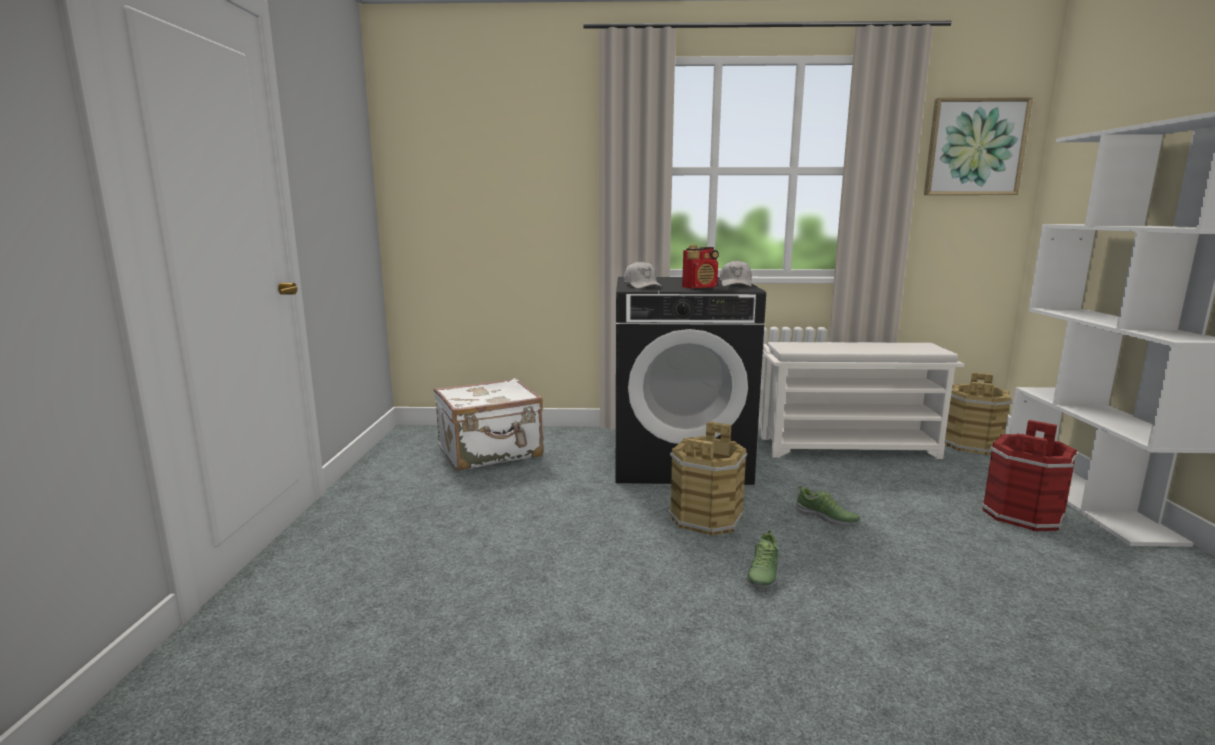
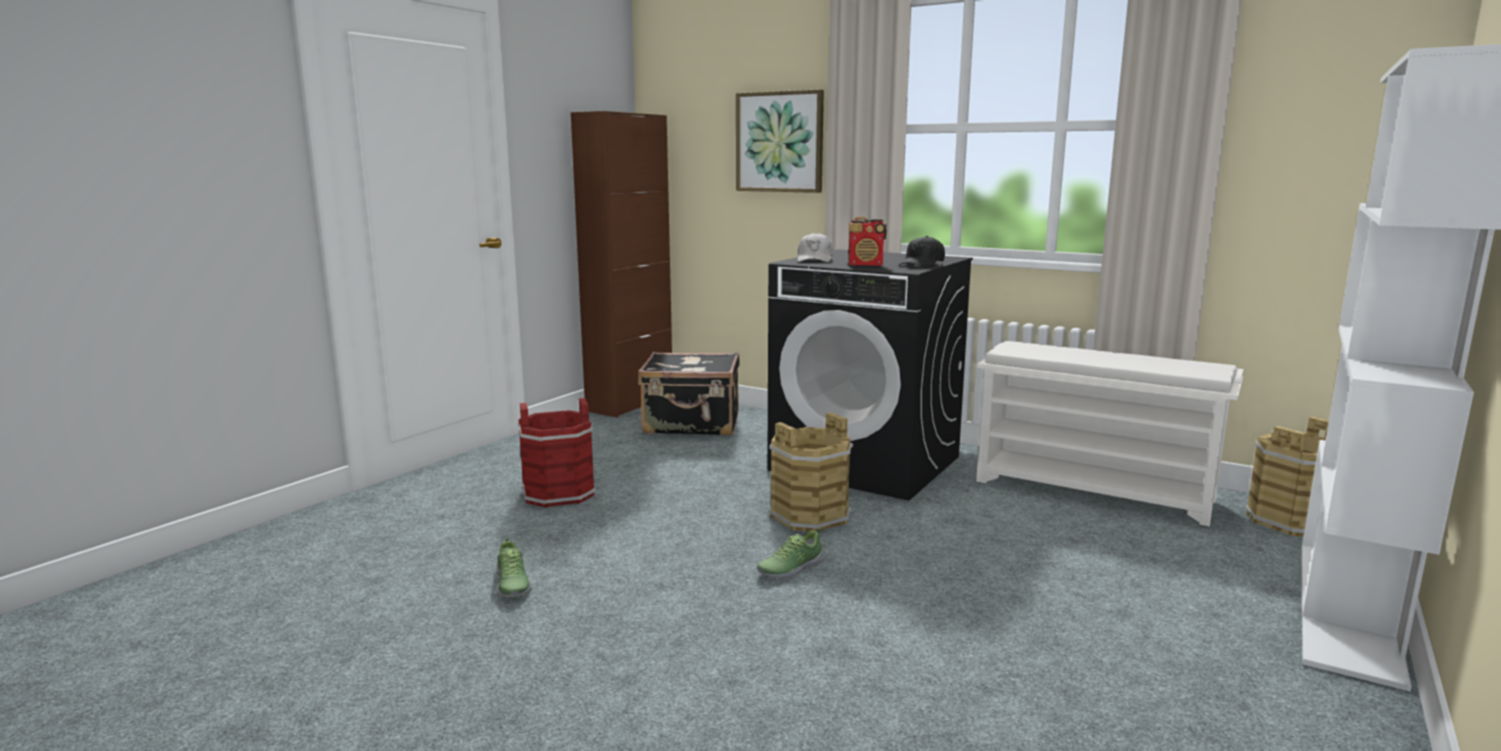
camera: 30 degrees right, 0 degrees up
white suitcase [434,378,543,471] -> black suitcase [638,352,739,435]
white cap [719,260,752,287] -> black cap [899,236,945,268]
shoe [795,485,860,525] -> shoe moved to [496,538,532,597]
picture [924,97,1033,195] -> picture moved to [736,89,824,193]
red bucket [981,420,1077,532] -> red bucket moved to [518,398,595,508]
none -> brown cabinet [571,111,672,417]

